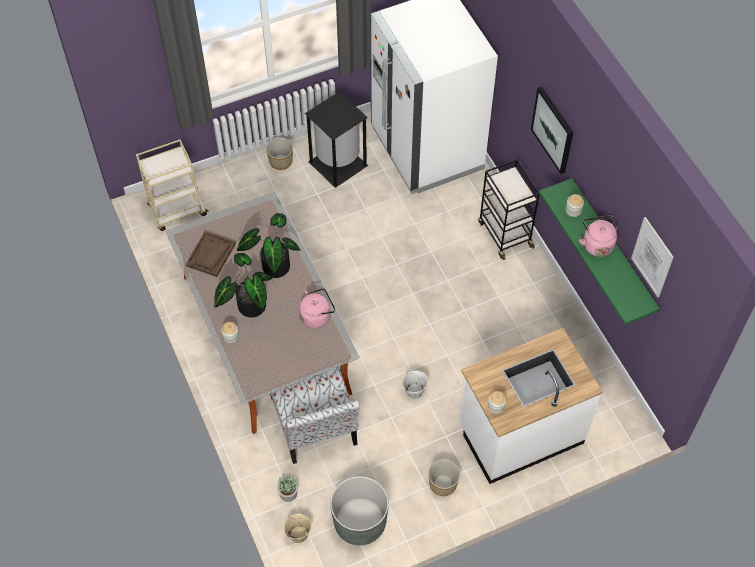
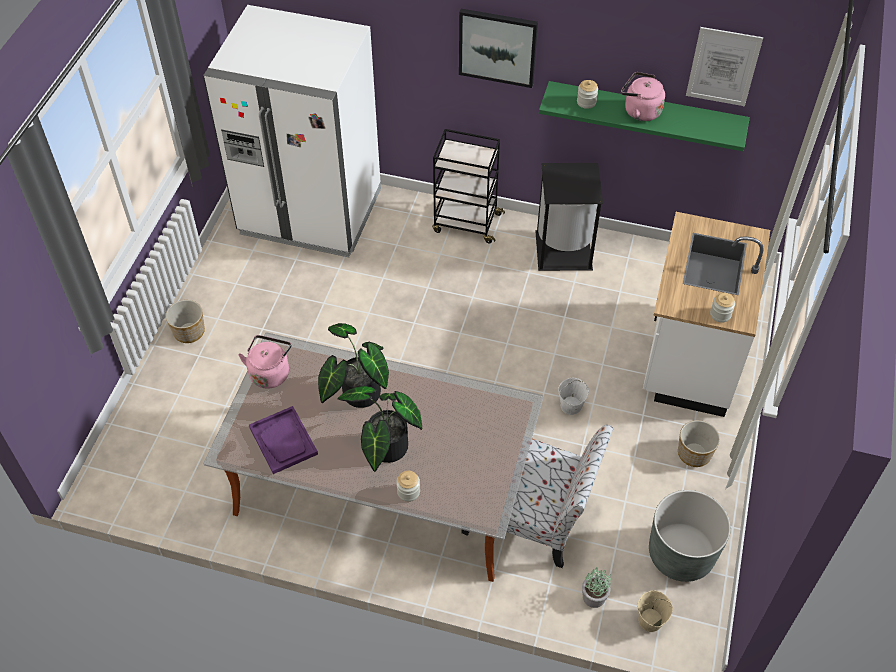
camera: 50 degrees left, 5 degrees down
beige cart [136,139,209,231] -> none
brown tray [186,231,236,277] -> purple tray [249,406,318,474]
pink kettle [299,288,335,329] -> pink kettle moved to [238,335,292,389]
black trash can [305,92,368,188] -> black trash can moved to [535,163,603,271]

